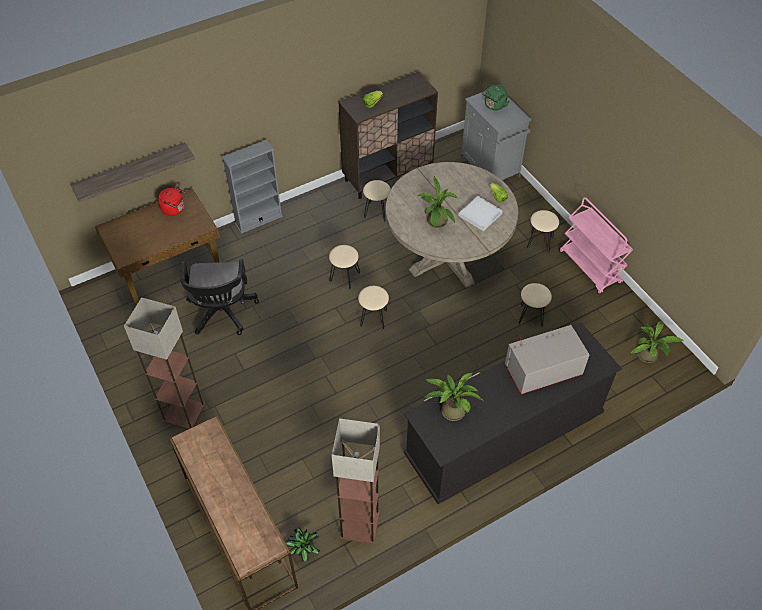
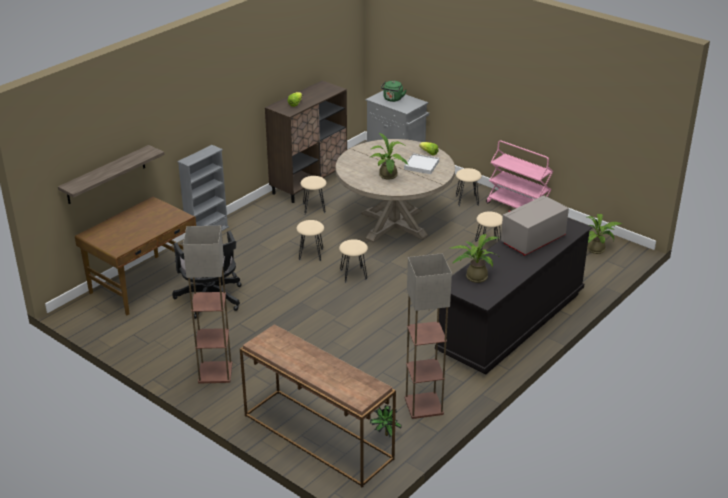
camera: 20 degrees left, 20 degrees down
red kettle [158,187,186,216] -> none

